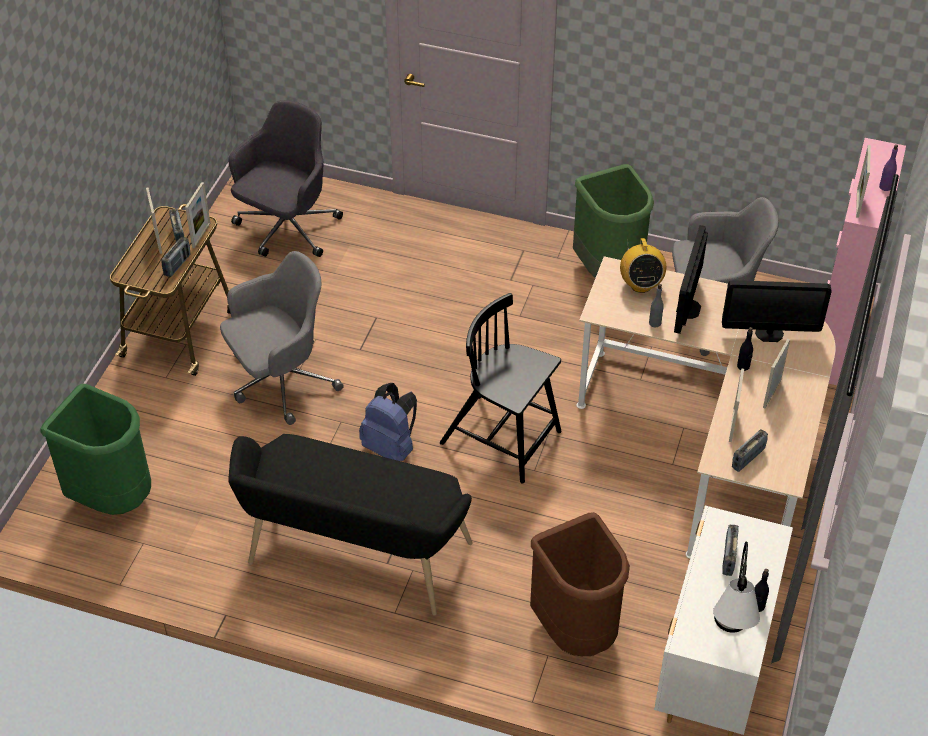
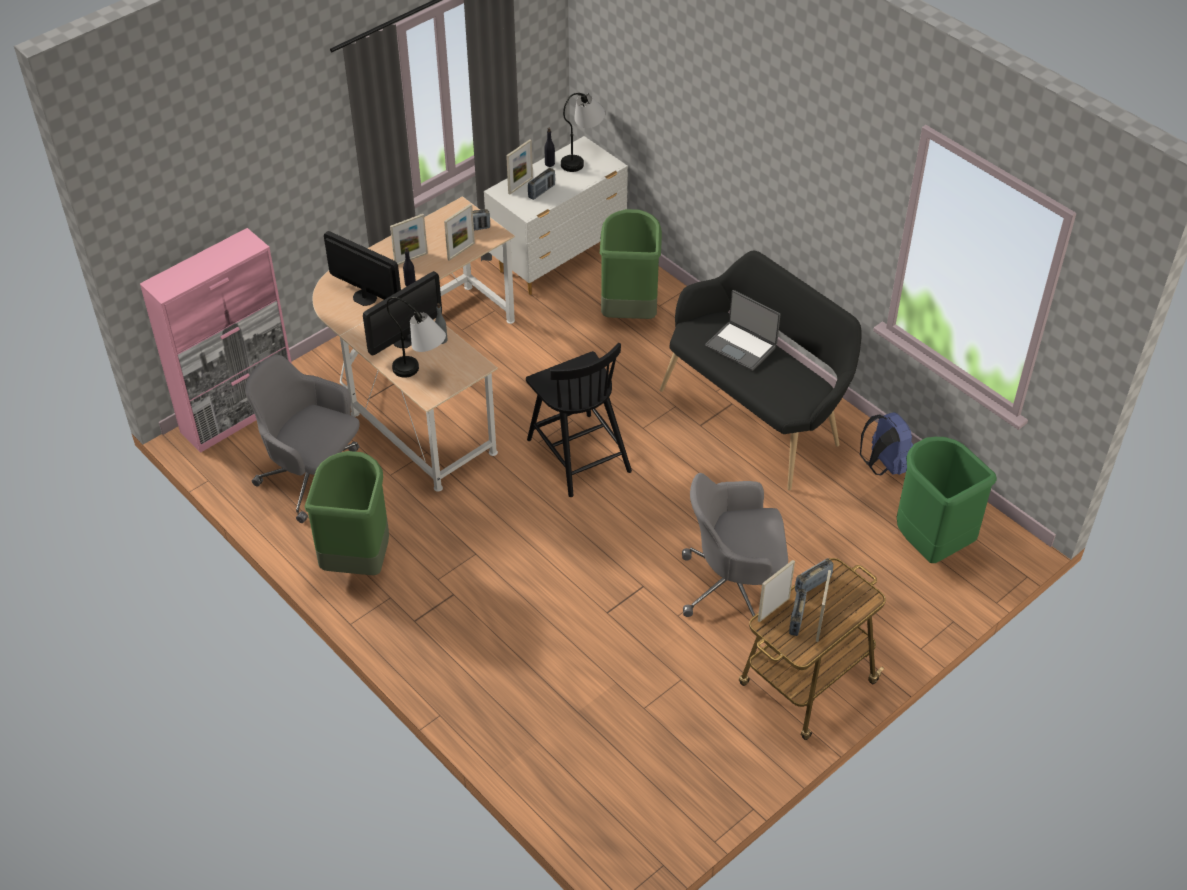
camera: 150 degrees left, 0 degrees up
grey office chair [228,100,343,257] -> none
blue backpack [359,383,417,461] -> blue backpack moved to [860,412,913,475]
brown trash can [530,512,630,656] -> green trash can [600,209,662,319]
radio [620,238,666,293] -> table lamp [387,297,446,378]
picture frame [856,145,871,218] -> picture frame moved to [506,139,533,194]
purple bottle [879,144,898,191] -> none
none -> laptop [705,290,780,371]

